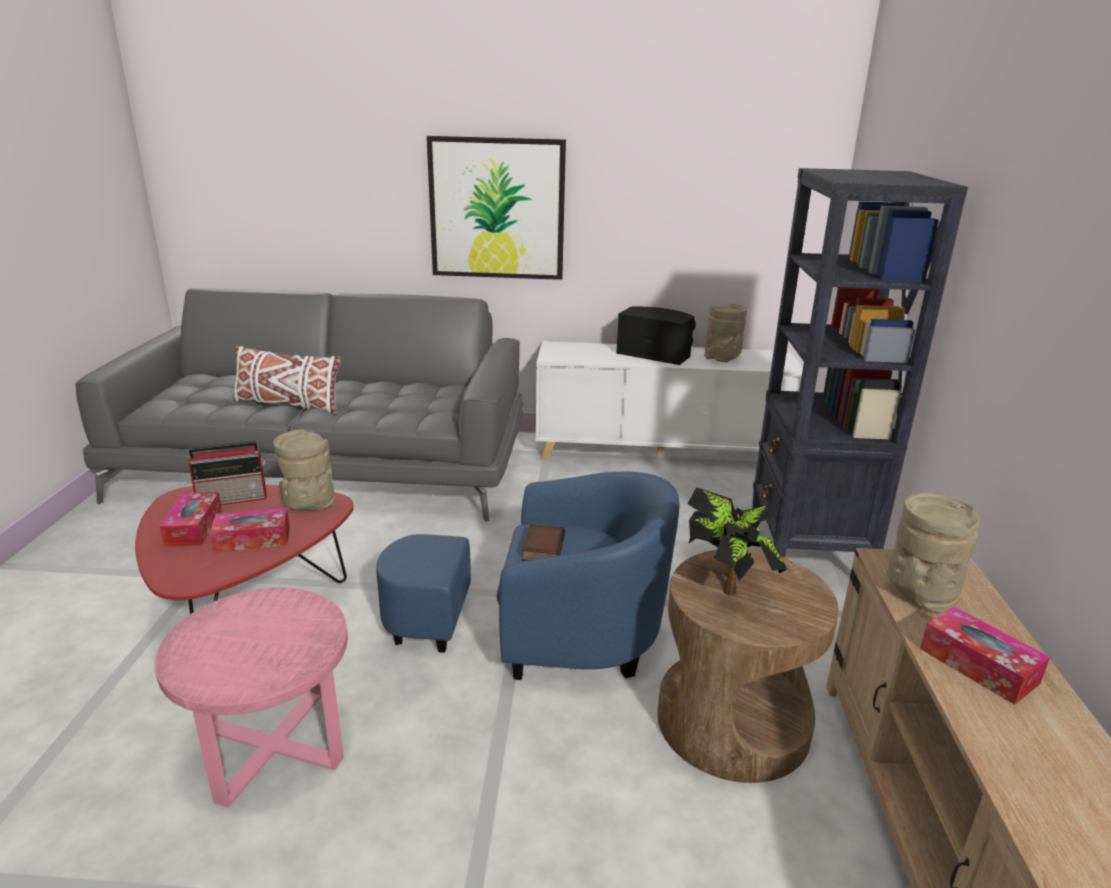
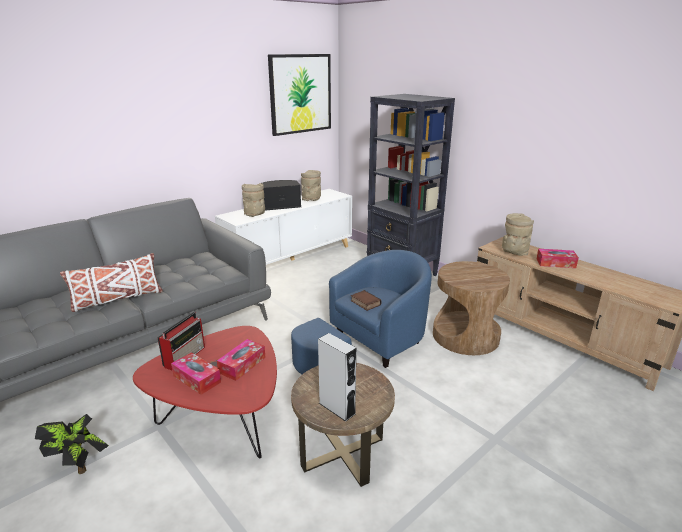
camera: 45 degrees left, 0 degrees up
pink side table [155,587,348,808] -> brown side table [291,363,395,487]
beige vase [273,429,335,511] -> beige vase moved to [242,183,265,217]
picture [427,136,566,280] -> picture moved to [268,54,331,136]
potted plant [688,487,787,596] -> potted plant moved to [35,414,109,474]
none -> grey speaker [318,333,356,422]

